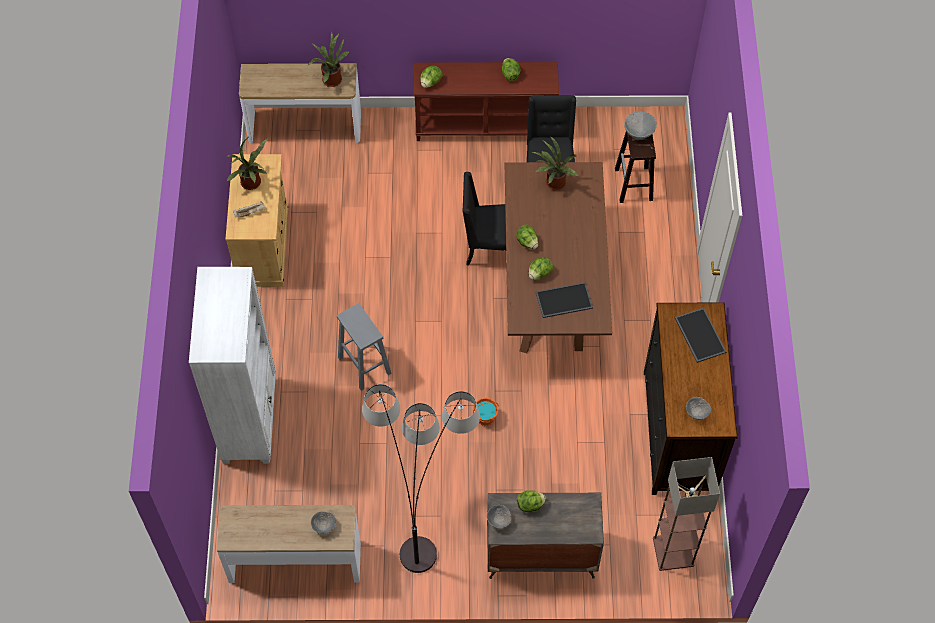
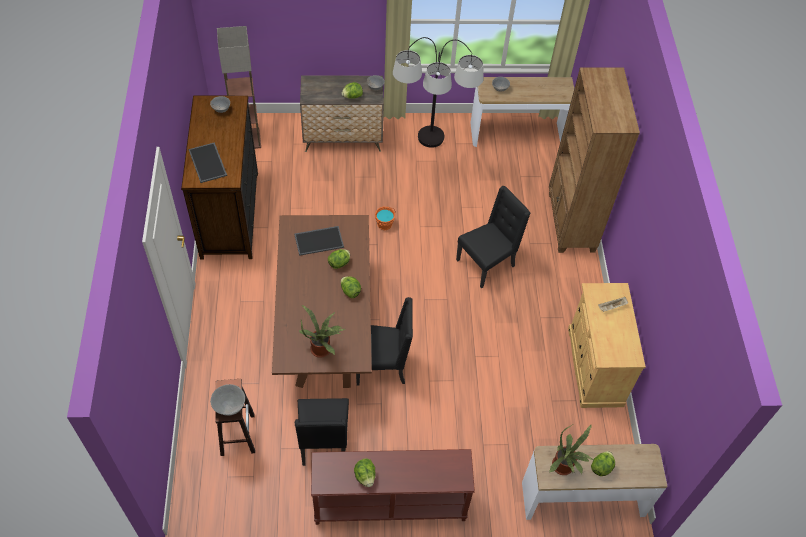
camera: 175 degrees right, 5 degrees down
white bookcase [189,267,276,464] -> brown bookcase [549,67,640,253]
potted plant [226,138,268,190] -> none
grey stool [337,303,391,391] -> black chair [456,186,531,289]
lettuce [420,65,443,88] -> lettuce moved to [591,451,615,476]

